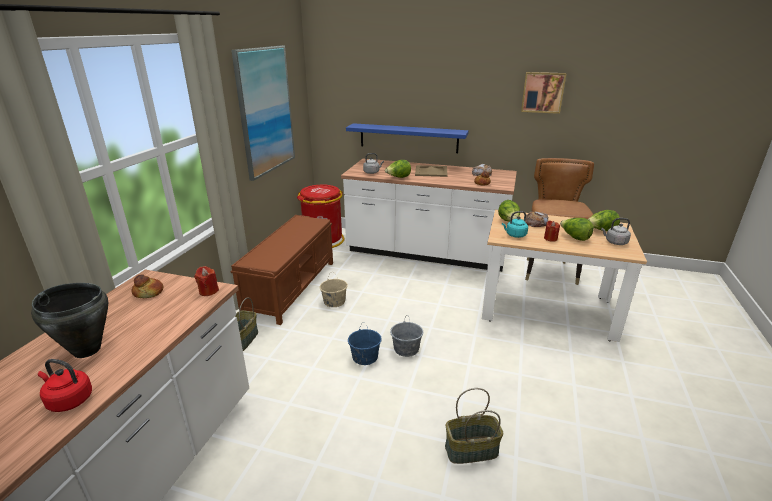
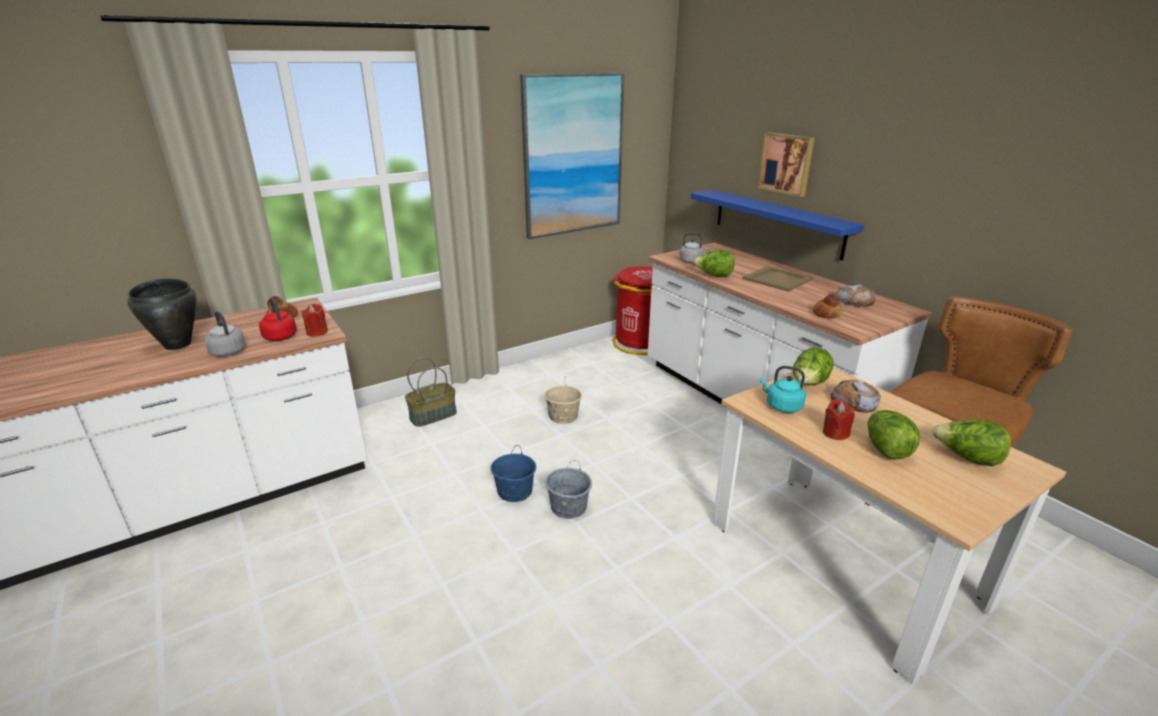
camera: 40 degrees right, 0 degrees up
red kettle [38,359,92,412] -> red kettle moved to [259,298,297,341]
brown bench [230,215,333,325] -> none
basket [445,388,503,464] -> none
picture [521,72,566,114] -> picture moved to [758,132,814,197]
grey kettle [601,218,631,245] -> grey kettle moved to [204,311,246,356]

